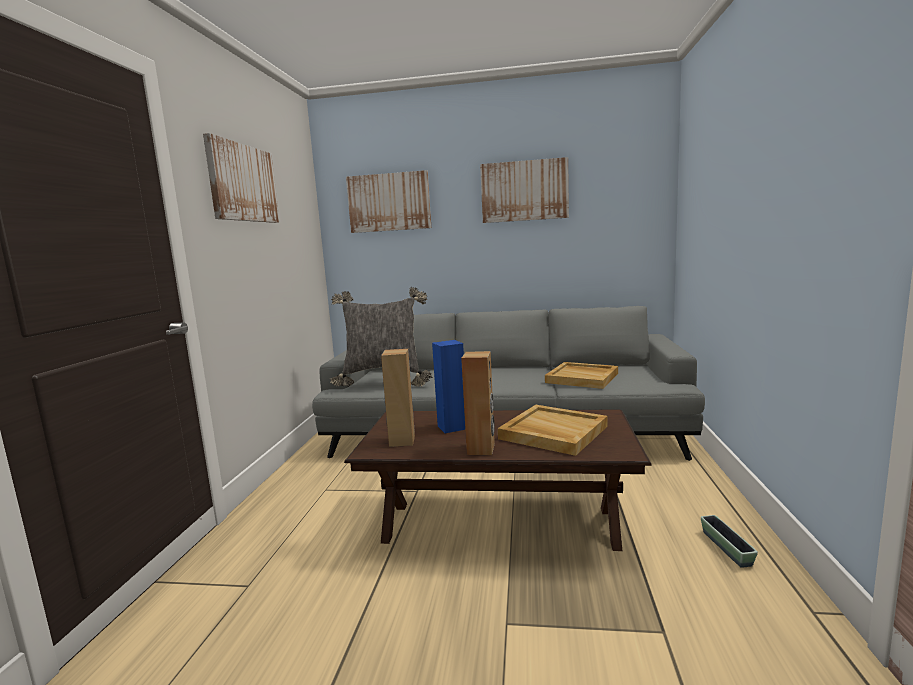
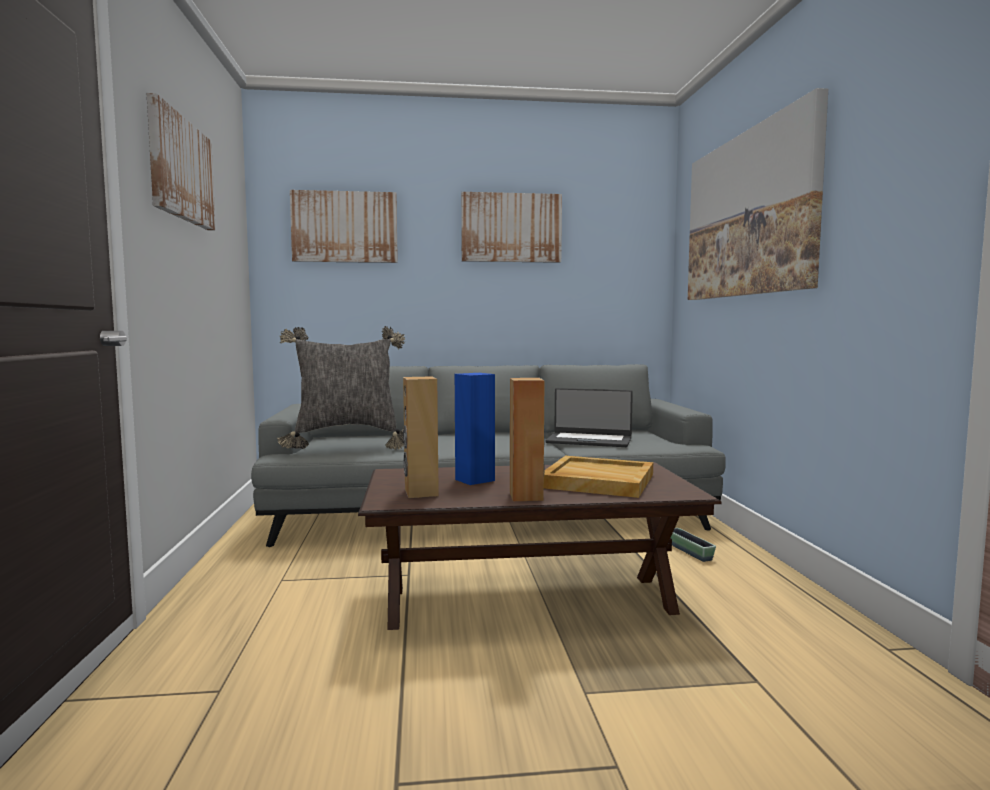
camera: 15 degrees left, 5 degrees down
beige tray [545,362,618,389] -> laptop [545,388,633,447]
planter [701,515,758,568] -> planter moved to [671,528,716,562]
none -> picture [688,88,828,300]

